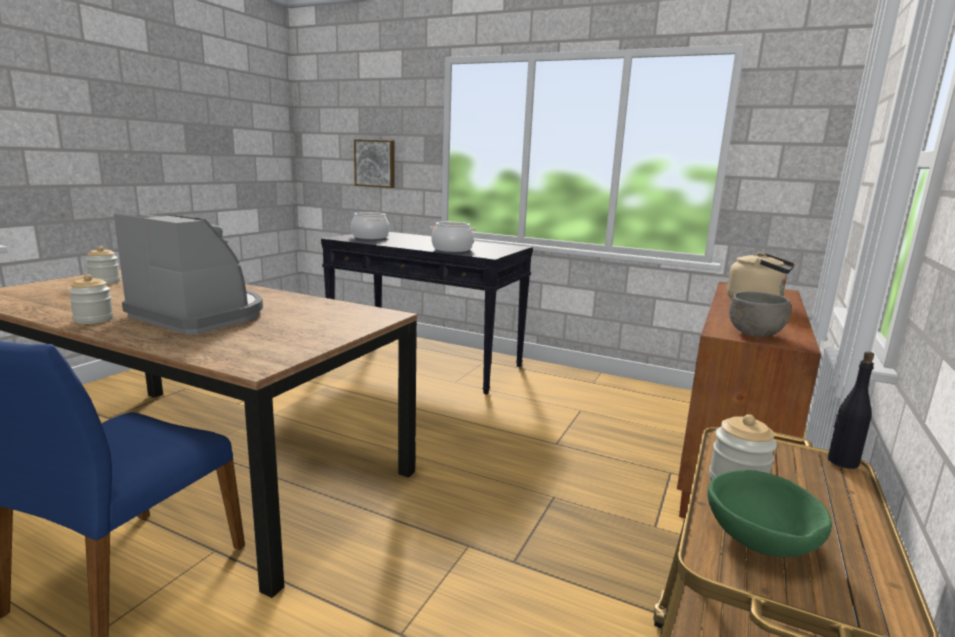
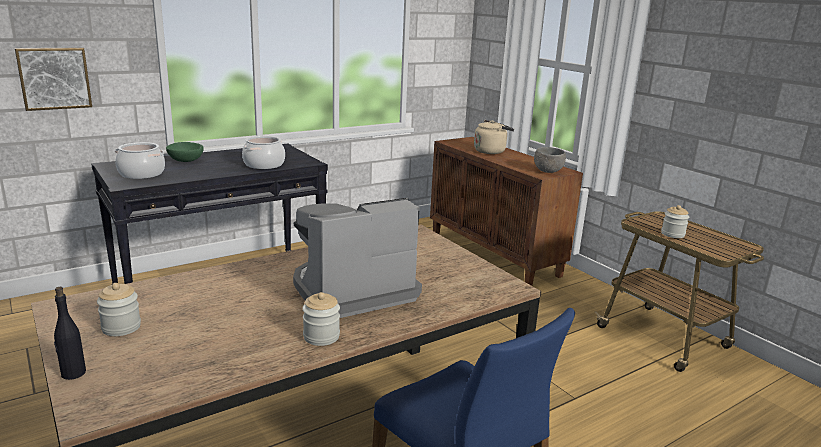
camera: 60 degrees left, 5 degrees up
green bowl [708,470,832,557] -> green bowl moved to [166,142,204,162]
black bottle [828,351,874,469] -> black bottle moved to [54,287,86,380]

